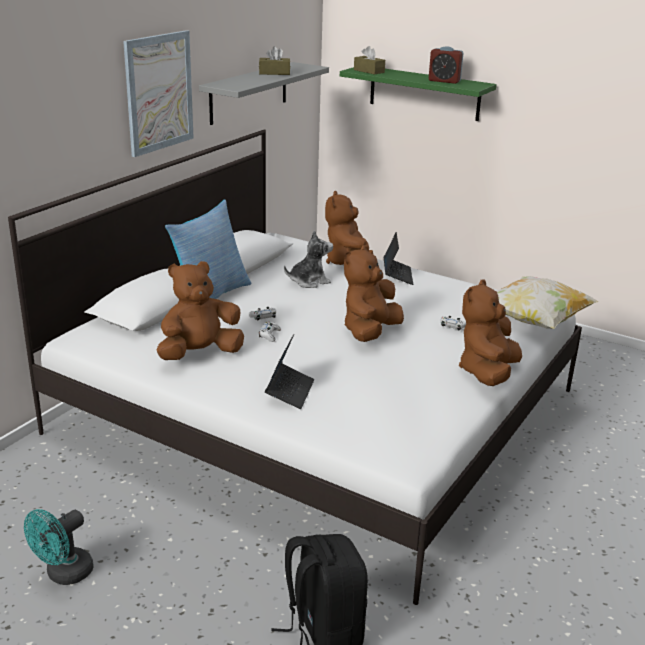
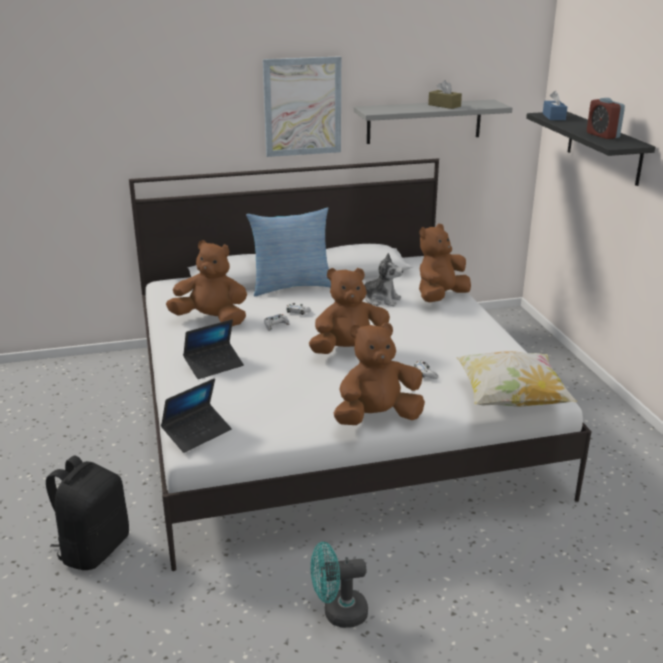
camera: 45 degrees right, 0 degrees up
turquoise fan [24,509,94,585] -> turquoise fan moved to [311,542,368,628]
green shelf [340,67,497,121] -> black shelf [526,111,655,186]
brown tissue box [354,46,385,75] -> blue tissue box [543,91,567,120]
laptop [384,232,413,285] -> laptop moved to [161,378,232,453]

